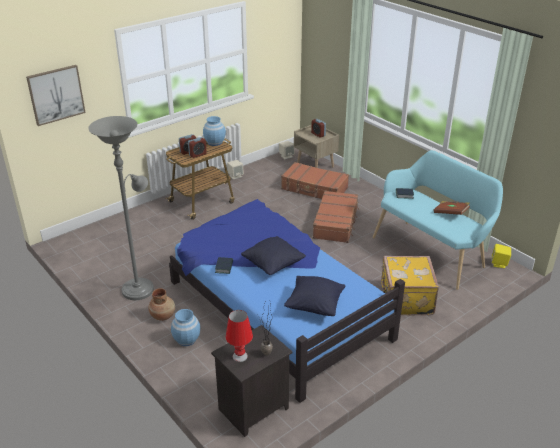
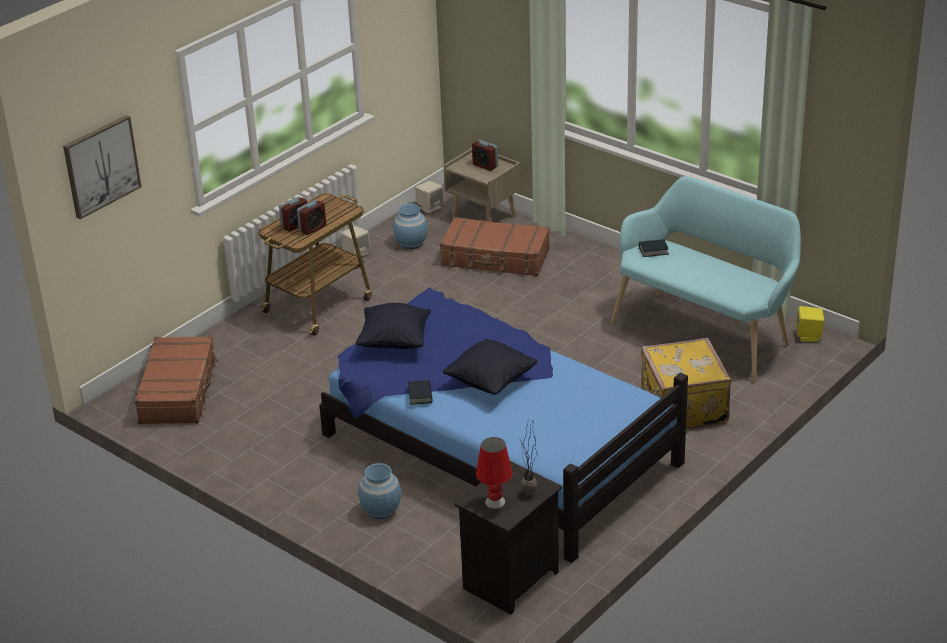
camera: 10 degrees left, 0 degrees up
grey floor lamp [88,116,154,300] -> none
brown vase [148,288,175,321] -> none
blue vase [203,116,226,146] -> blue vase moved to [393,204,428,249]
black pillow [284,276,345,316] -> black pillow moved to [356,303,431,349]
brown suitcase [313,191,359,243] -> brown suitcase moved to [135,336,219,424]
brown book [434,201,470,215] -> none

